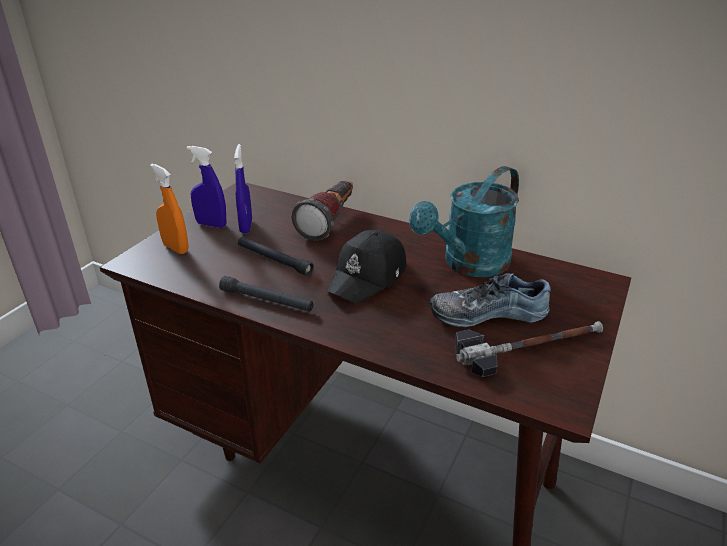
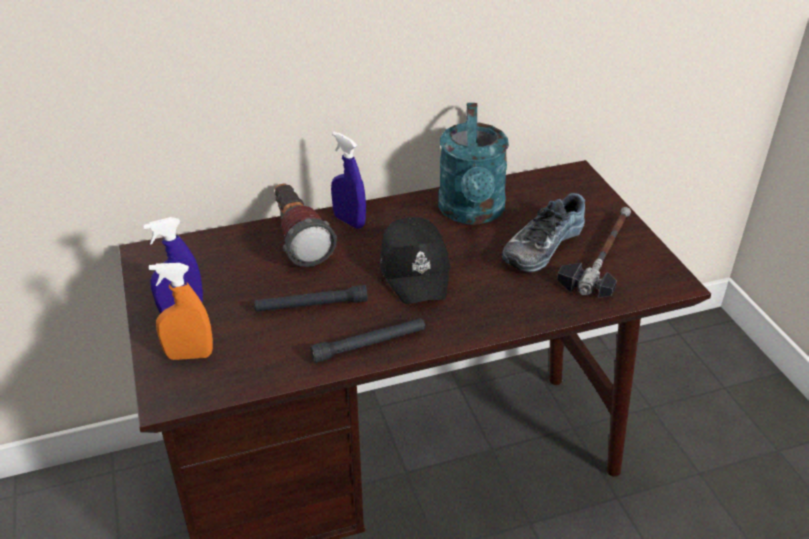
camera: 45 degrees left, 5 degrees up
blue spray bottle [234,144,252,233] -> blue spray bottle moved to [331,132,366,229]

